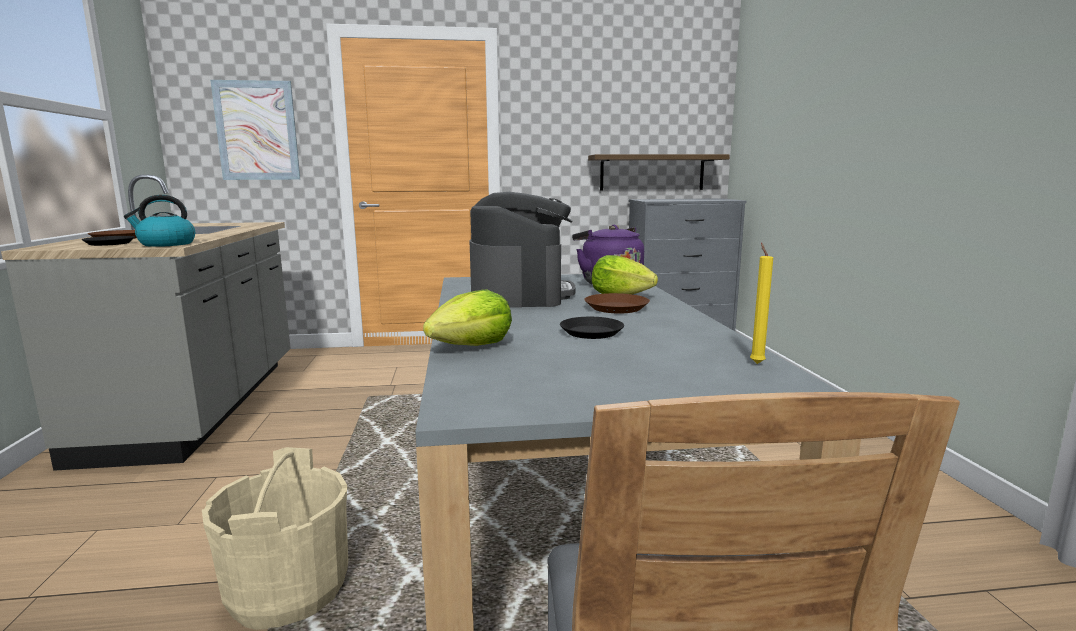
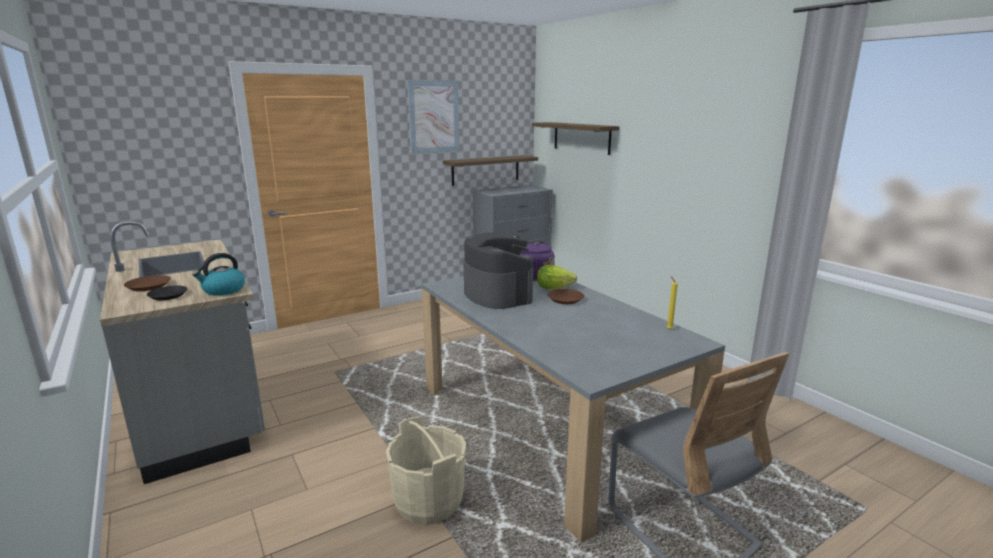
camera: 25 degrees left, 5 degrees up
picture [210,80,300,180] -> picture moved to [407,80,459,154]
lettuce [423,289,512,346] -> none
black plate [560,317,624,339] -> none
none -> shelf [532,122,619,155]

